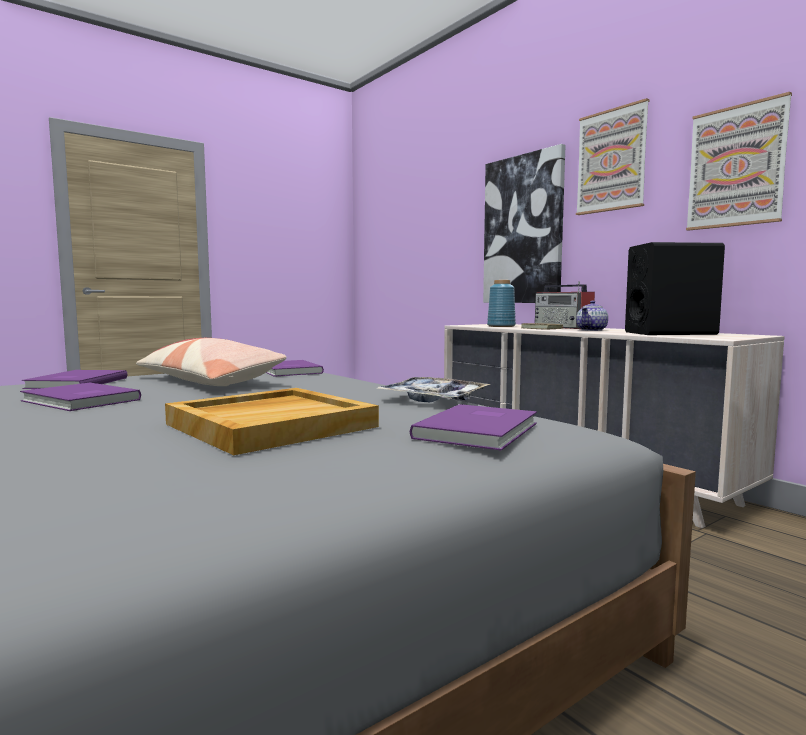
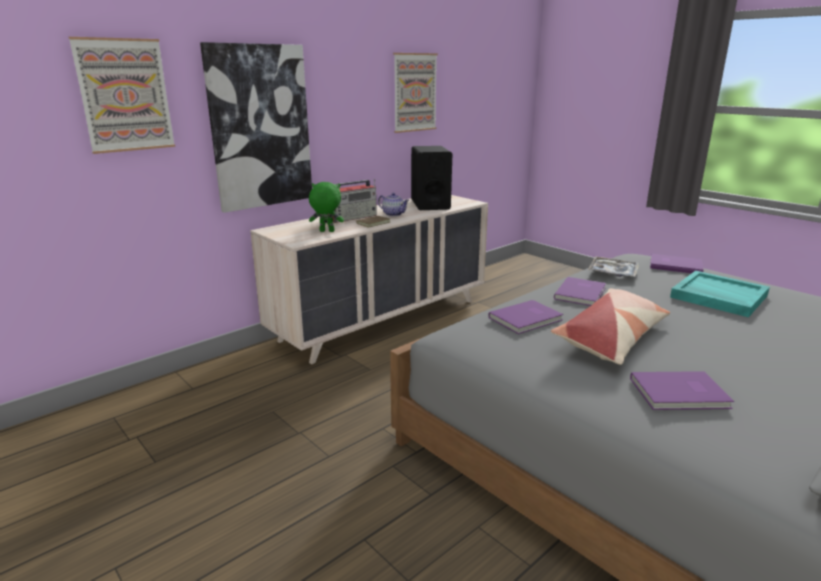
camera: 95 degrees left, 15 degrees up
purple book [20,383,141,411] -> purple book moved to [554,277,606,306]
beige tray [165,388,379,455] -> turquoise tray [670,271,770,317]
blue vase [487,280,516,327] -> green plush toy [309,182,344,232]
picture [576,98,650,215] -> picture moved to [69,37,175,154]

